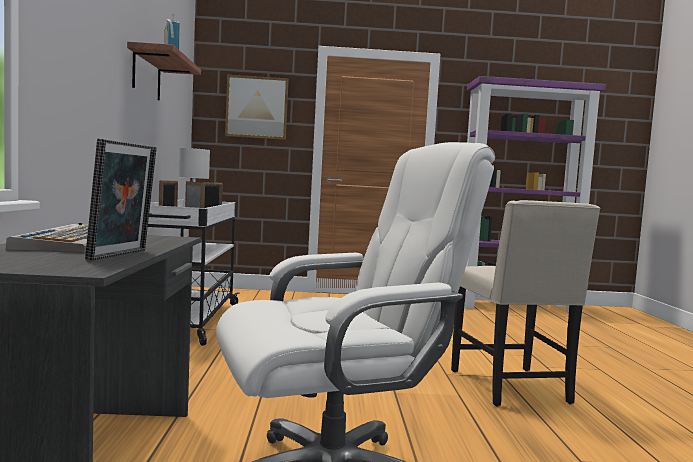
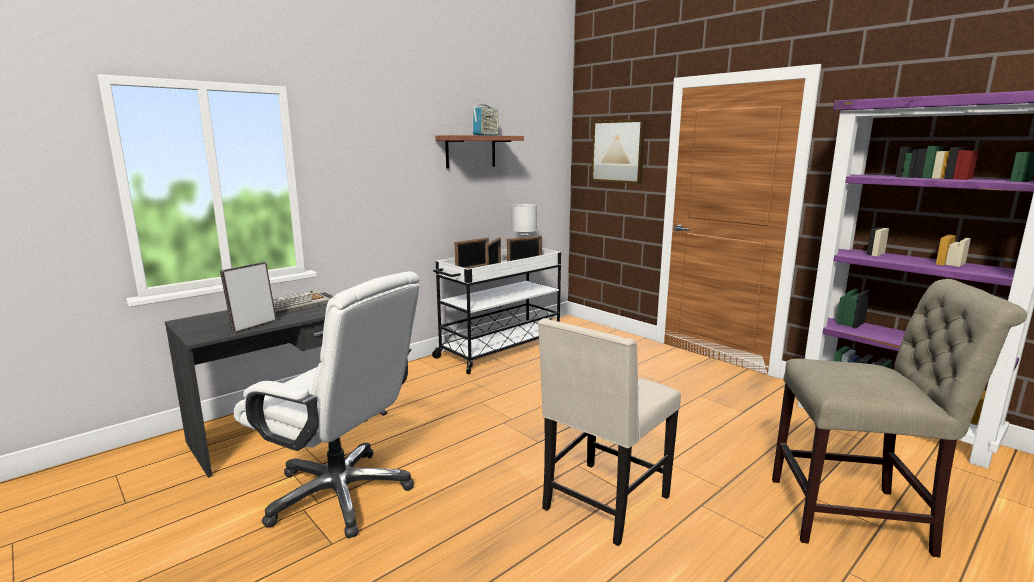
camera: 50 degrees right, 10 degrees up
picture frame [85,138,157,260] -> picture frame turned 150 degrees clockwise [220,262,277,333]
none -> beige chair [772,279,1027,557]

